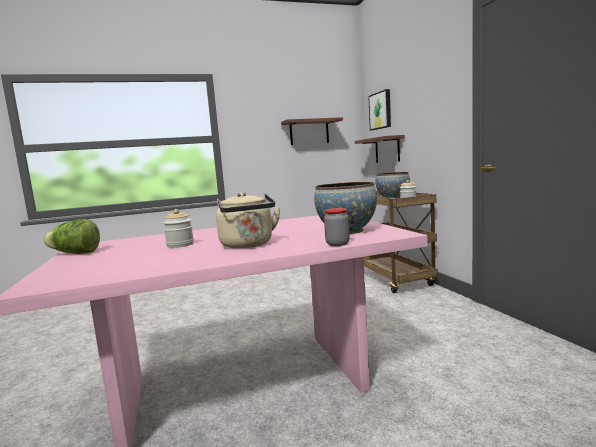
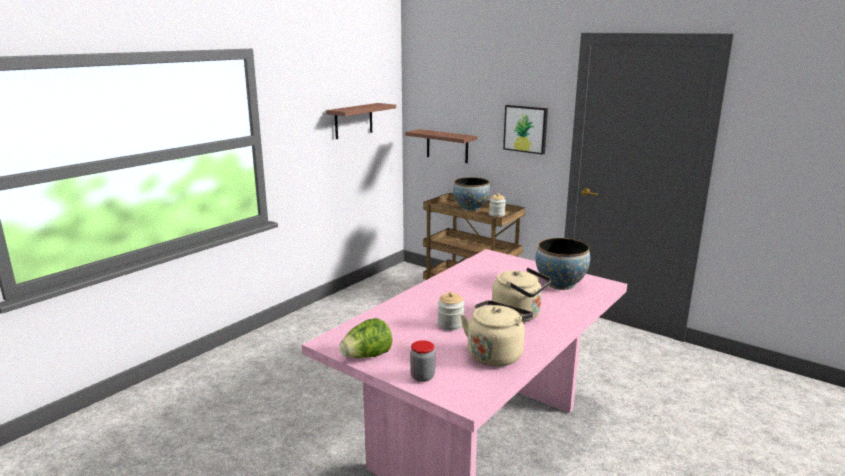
camera: 35 degrees left, 10 degrees up
jar [324,208,350,246] -> jar moved to [410,340,435,382]
picture [368,89,391,130] -> picture moved to [503,105,548,155]
none -> beige kettle [461,300,533,367]

